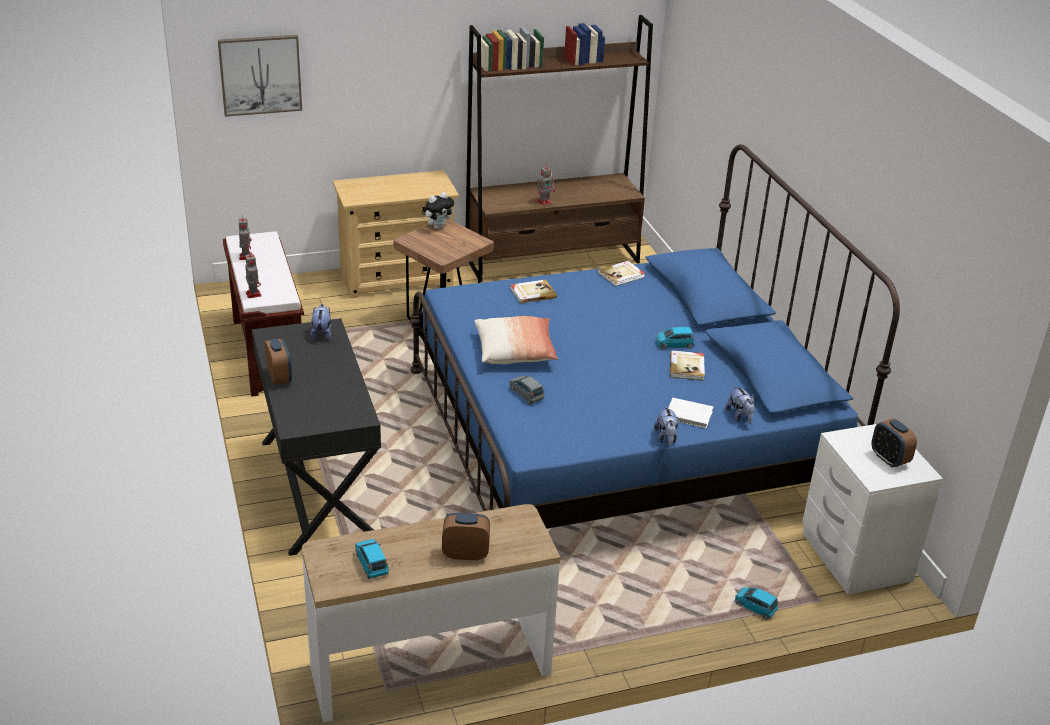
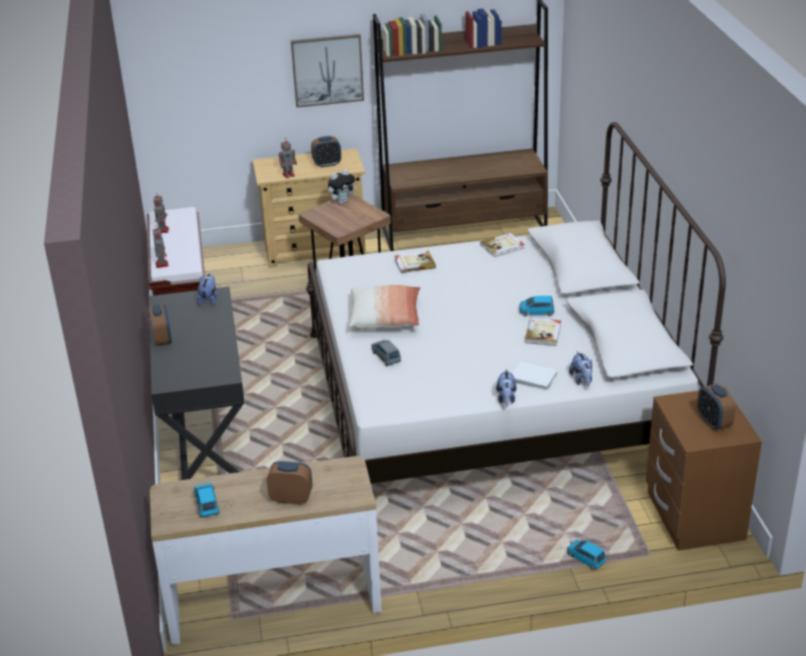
camera: 10 degrees right, 0 degrees up
picture [218,35,302,117] -> picture moved to [291,34,364,108]
blue bed [410,144,900,529] -> white bed [306,122,726,484]
toy robot [537,165,555,206] -> toy robot moved to [279,139,297,178]
white nightstand [802,424,943,595] -> brown nightstand [646,387,762,551]
none -> alarm clock [311,136,341,168]

